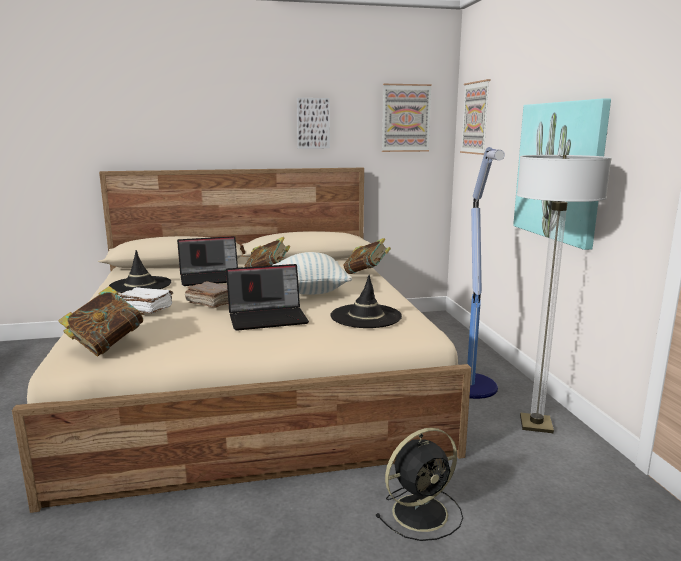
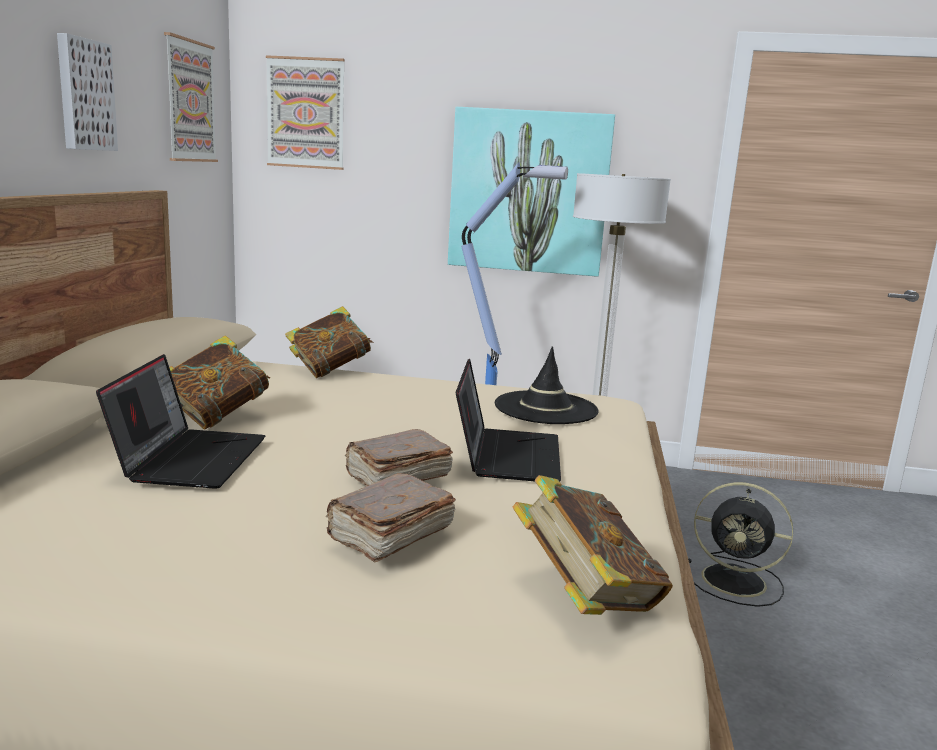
camera: 70 degrees left, 0 degrees up
black hat [109,250,171,293] -> none
white book [119,287,173,314] -> brown book [326,473,456,562]
pillow [272,252,352,295] -> none
black fan [375,428,463,541] -> black fan turned 120 degrees clockwise [688,482,793,607]

